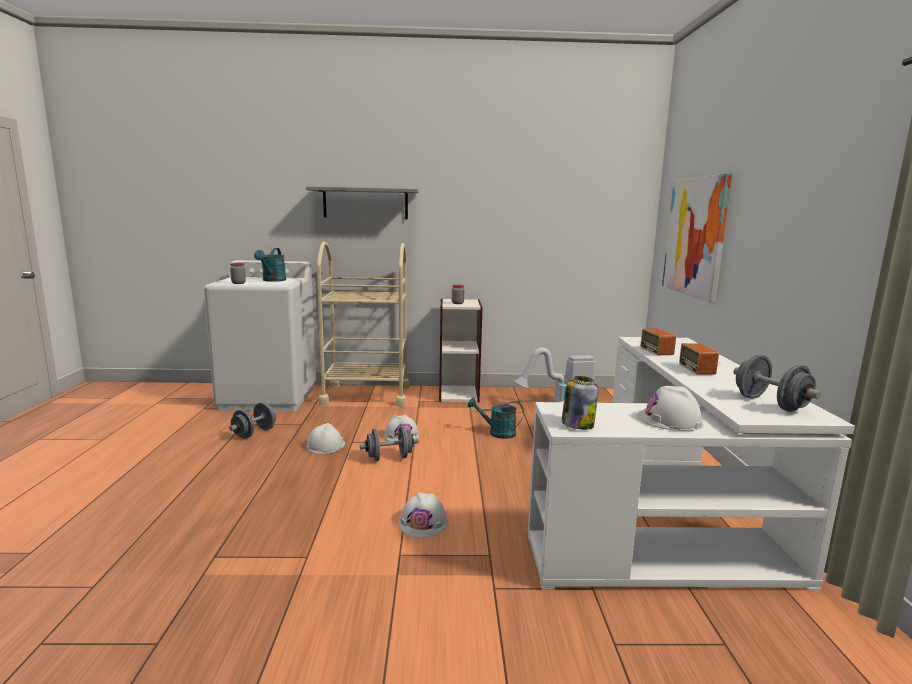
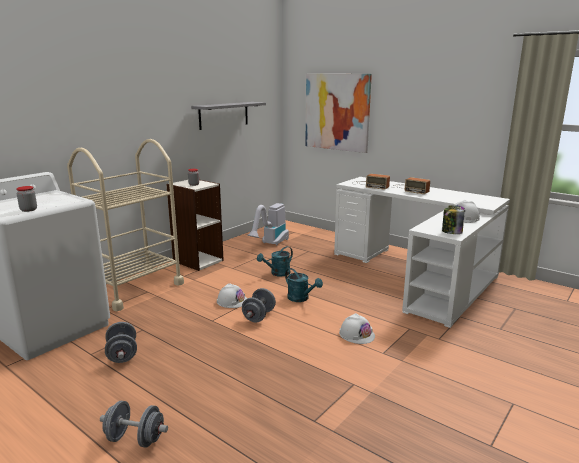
camera: 50 degrees left, 5 degrees up
turquoise watering can [254,248,286,282] -> turquoise watering can moved to [285,268,323,302]
grey shelf [306,186,419,219] -> grey shelf moved to [191,102,266,130]
white hard hat [306,423,345,454] -> none
grey dumbbell [734,354,821,412] -> grey dumbbell moved to [100,401,168,448]

